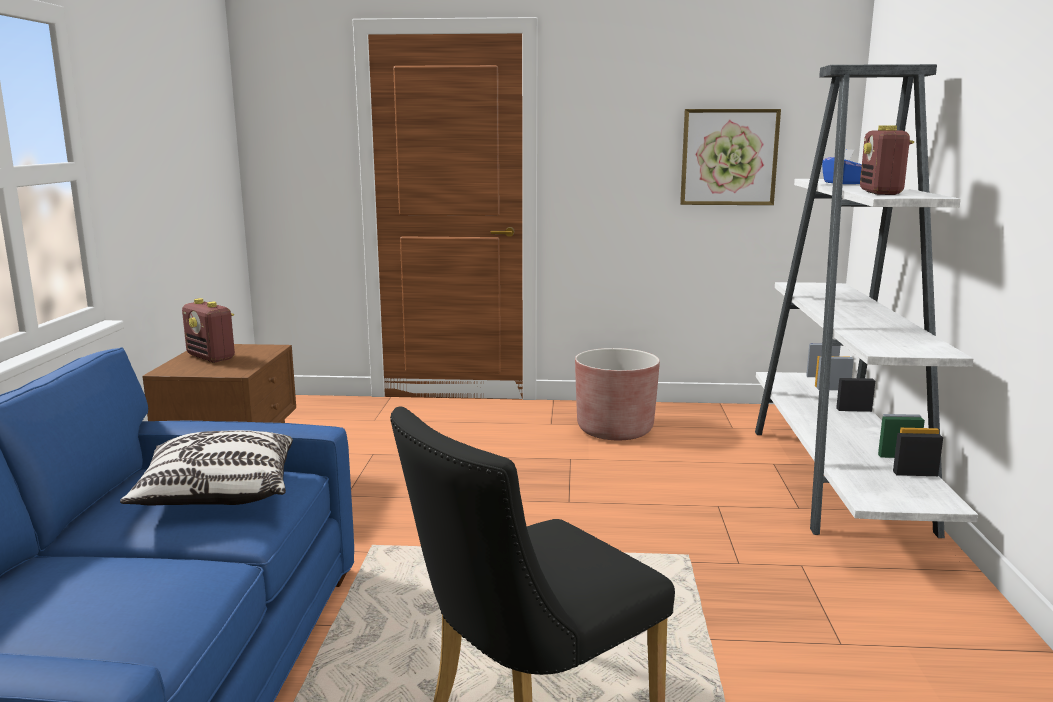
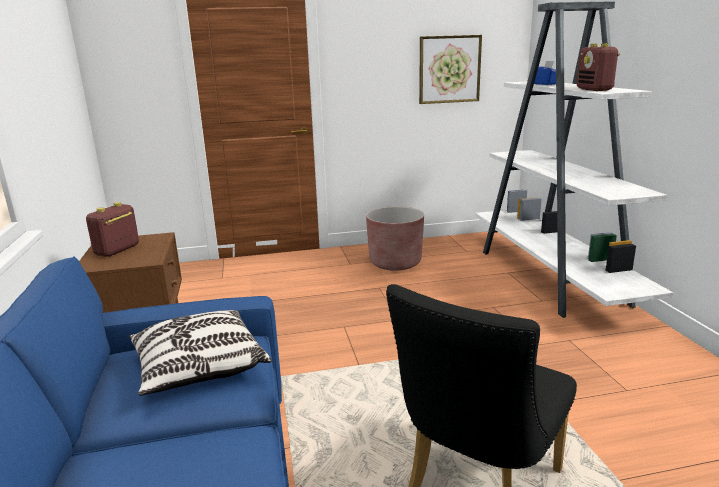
camera: 15 degrees left, 5 degrees up
radio [182,298,235,363] -> radio turned 90 degrees clockwise [86,202,139,257]

